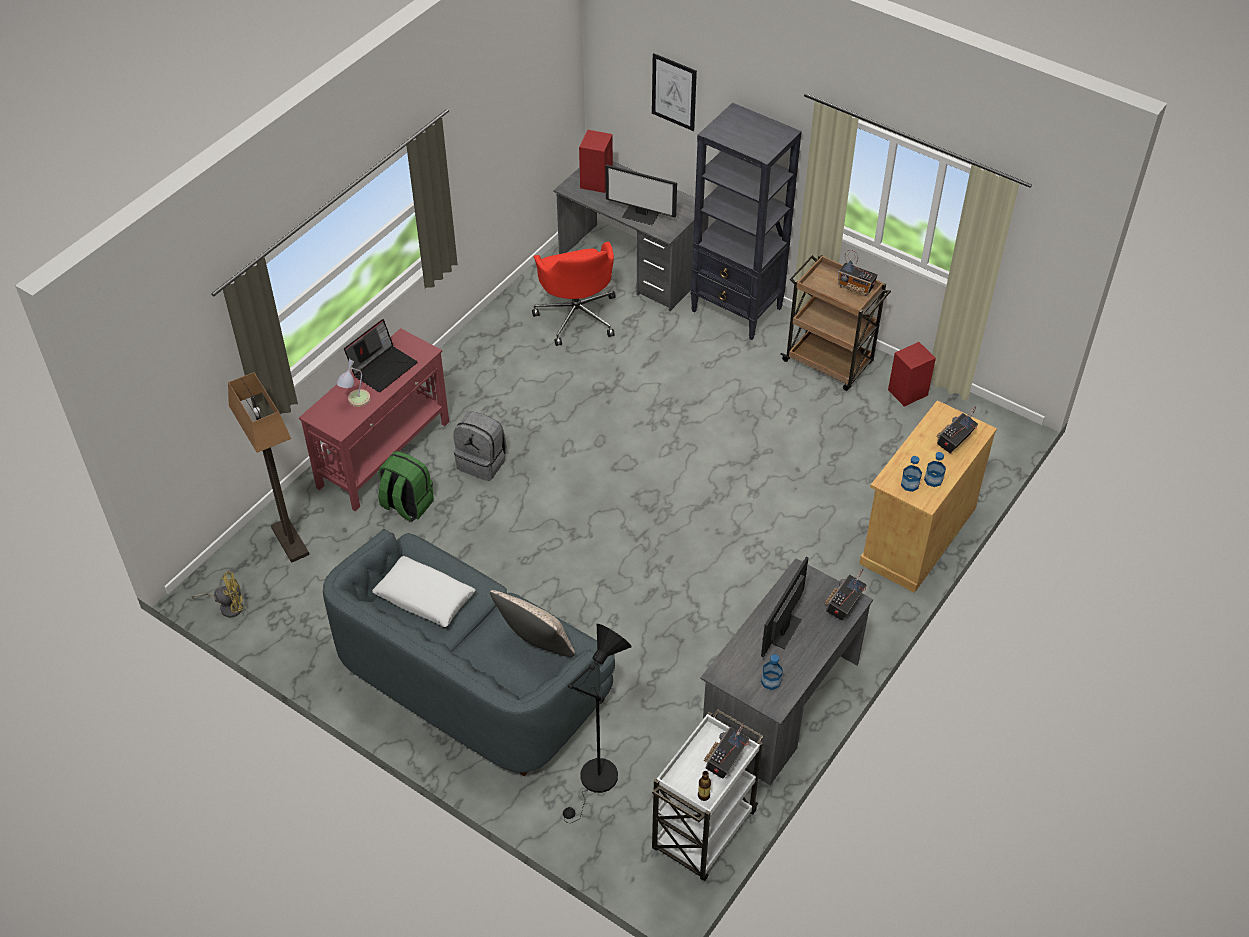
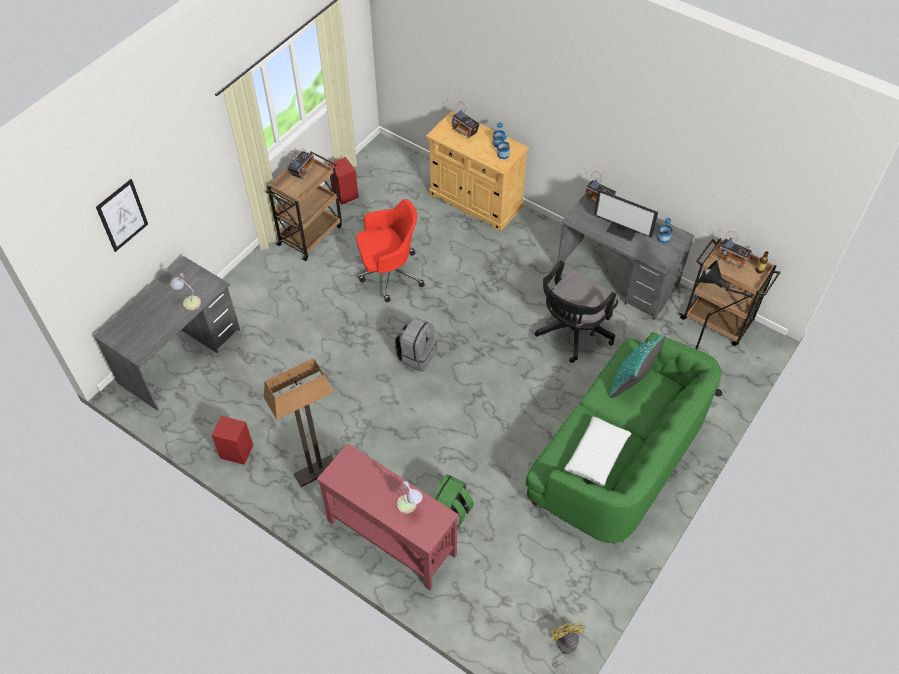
camera: 90 degrees left, 5 degrees up
floor lamp [228,372,309,563] -> floor lamp moved to [264,358,334,487]
grey sofa [323,529,615,776] -> green sofa [525,332,721,543]
laptop [344,319,417,392] -> none
grey backpack [453,411,507,481] -> grey backpack moved to [394,317,437,372]
beige pillow [490,590,575,657] -> turquoise pillow [610,334,665,398]
red office chair [532,242,616,346] -> red office chair moved to [356,199,425,302]
red speaker [579,130,613,193] -> red speaker moved to [211,416,253,465]
monitor [605,165,677,225] -> table lamp [170,273,201,310]
white cart [652,709,764,881] -> brown cart [679,238,781,346]
black bookcase [691,103,802,340] -> none
none -> black office chair [535,261,618,363]

